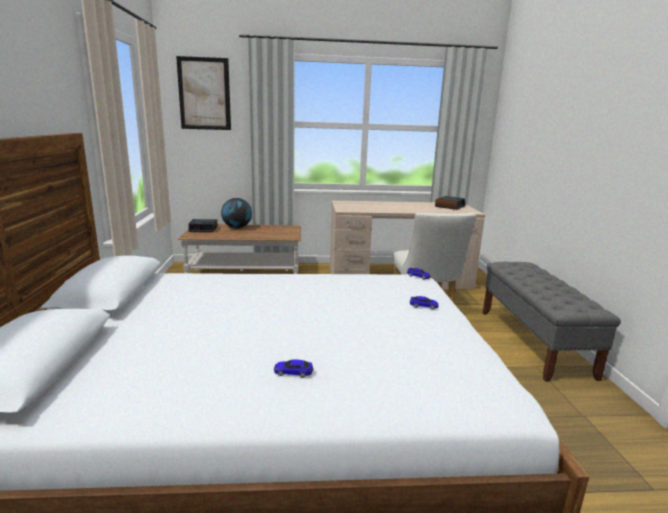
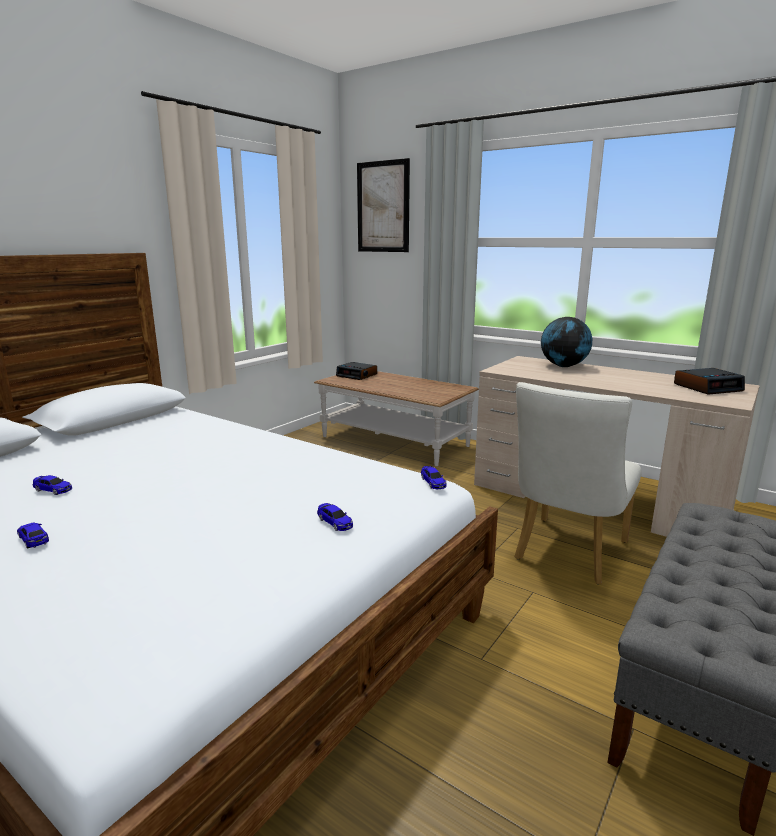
camera: 40 degrees right, 0 degrees up
globe [221,198,252,229] -> globe moved to [541,317,592,367]
none -> toy car [33,475,72,495]

